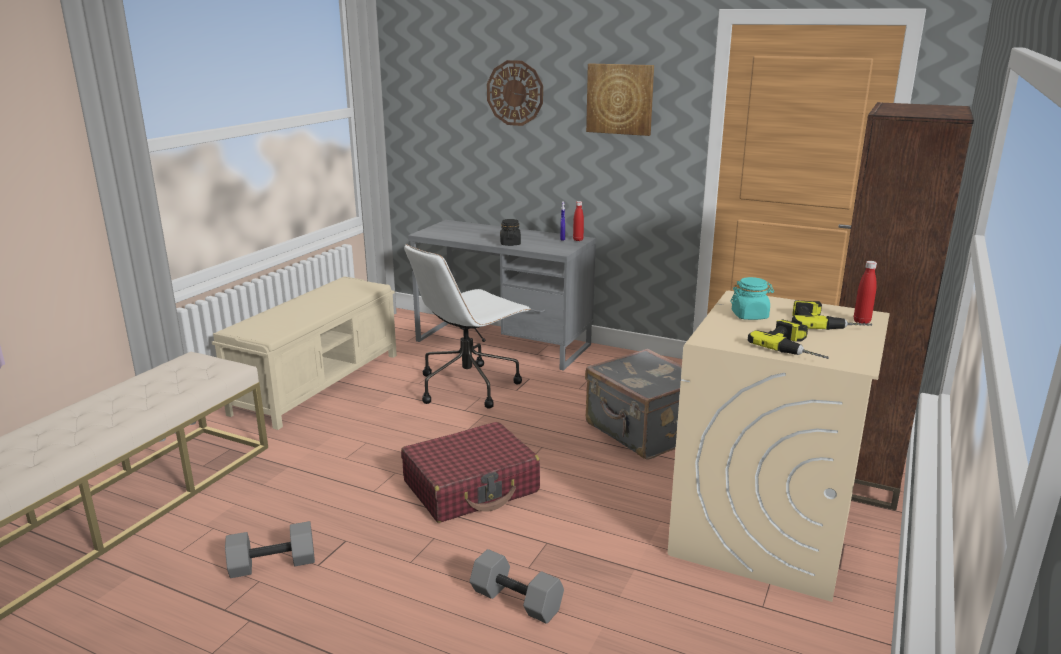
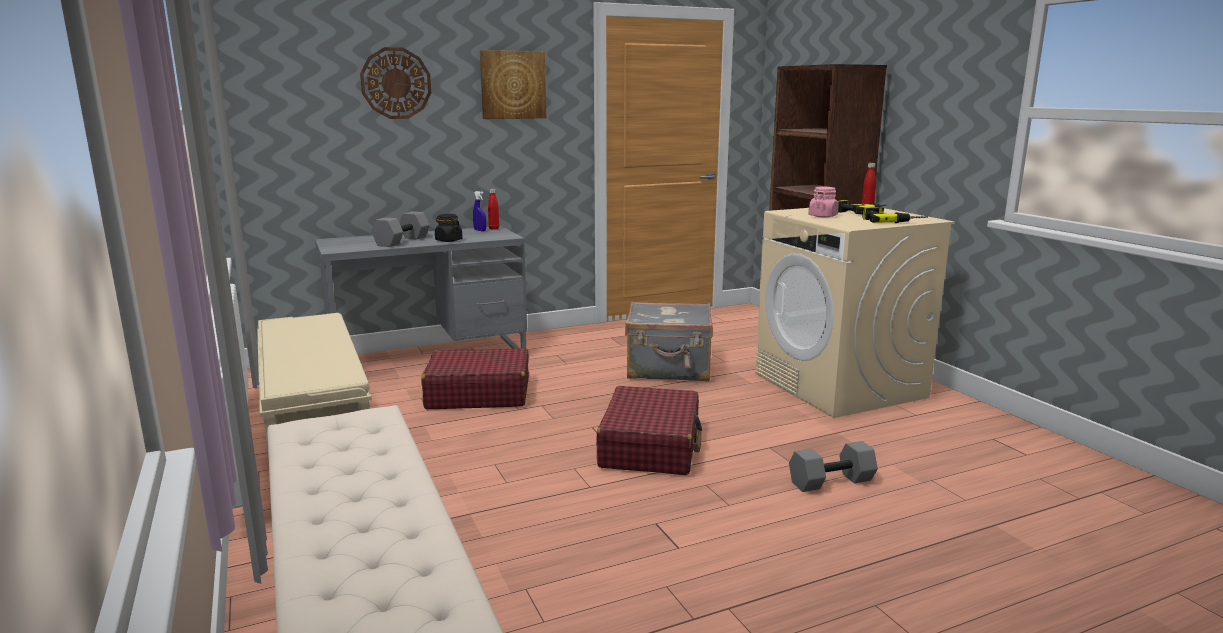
camera: 50 degrees left, 5 degrees down
grey dumbbell [225,521,315,578] -> grey dumbbell moved to [371,211,430,247]
white office chair [404,244,531,409] -> red suitcase [421,348,529,409]
turquoise jar [730,277,774,320] -> pink jar [808,187,838,218]

